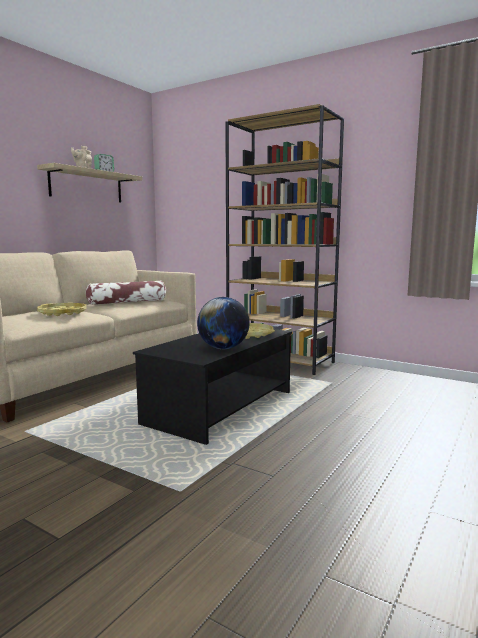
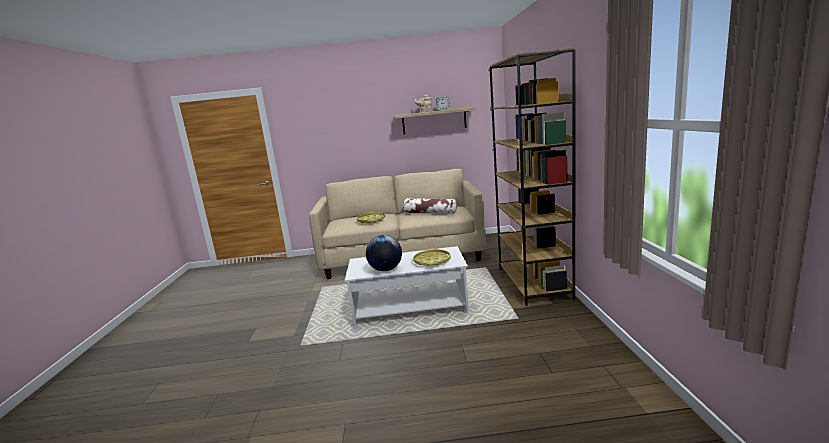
camera: 55 degrees right, 5 degrees up
black coffee table [133,329,292,445] -> white coffee table [345,246,469,328]

